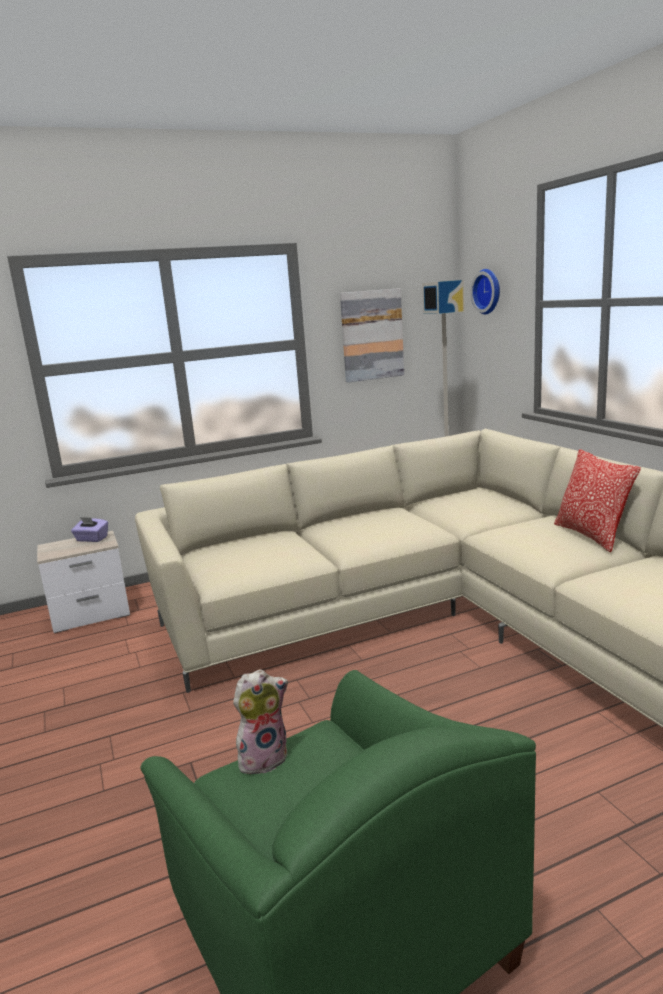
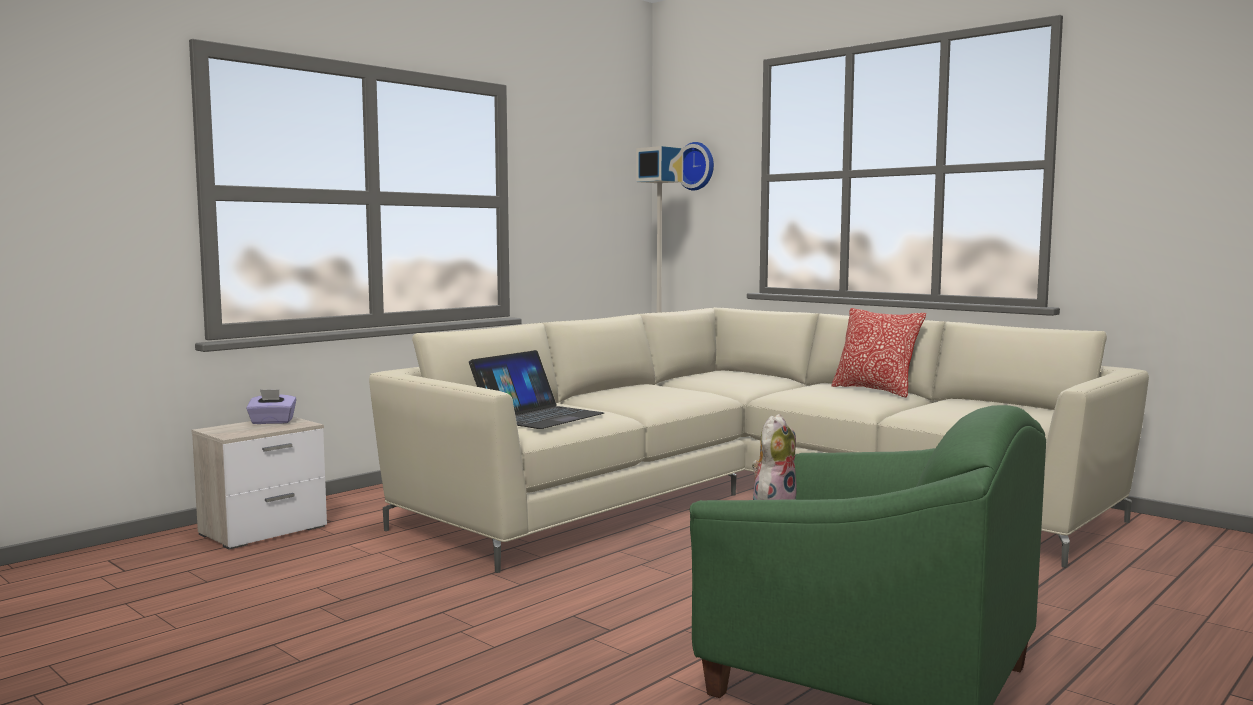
camera: 25 degrees left, 10 degrees down
picture [340,288,404,383] -> none
none -> laptop [469,350,604,429]

